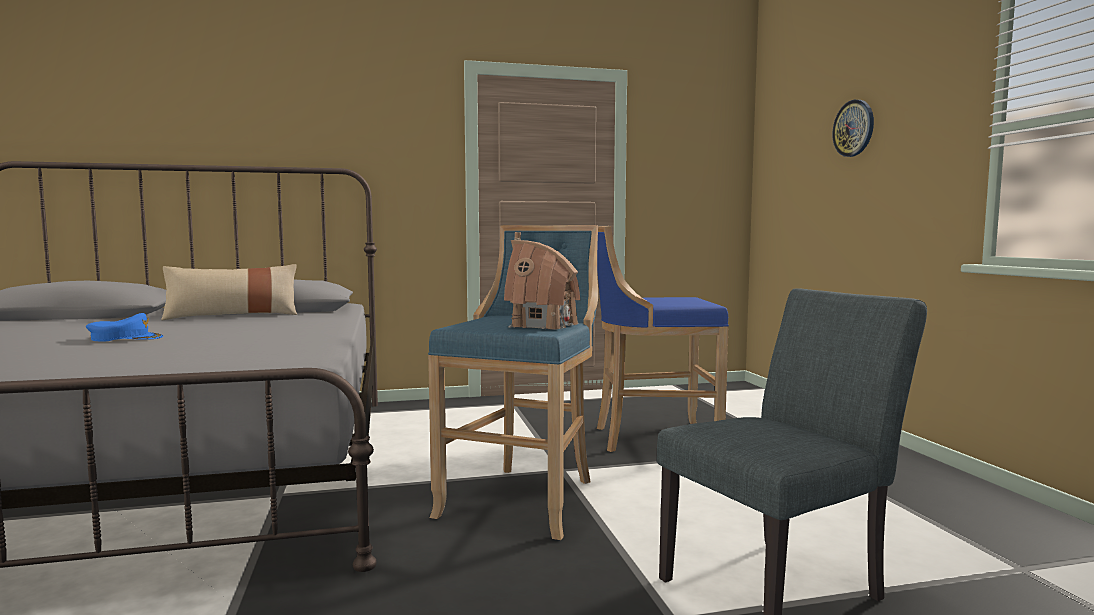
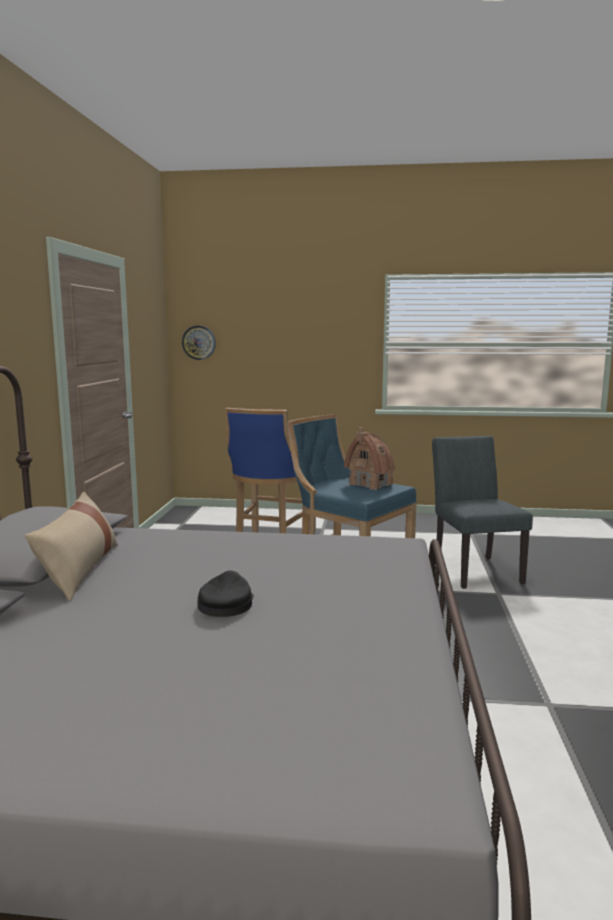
camera: 70 degrees left, 5 degrees up
blue cap [86,313,163,342] -> black cap [197,571,254,617]
wall clock [832,100,874,157] -> wall clock moved to [182,326,216,360]

